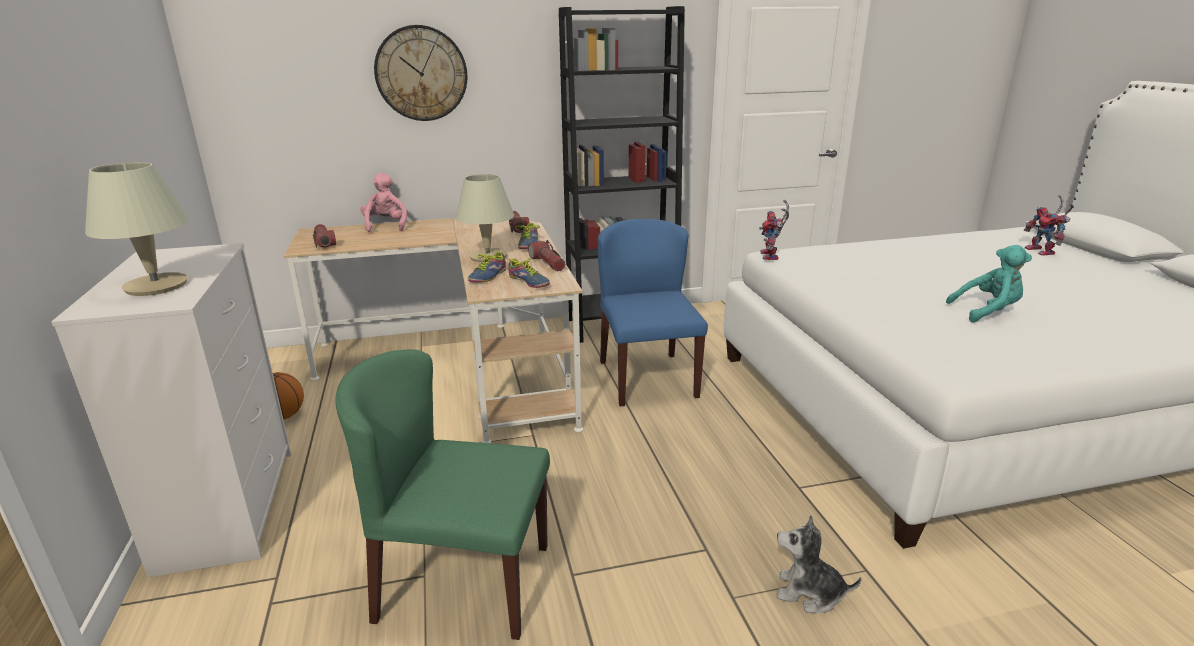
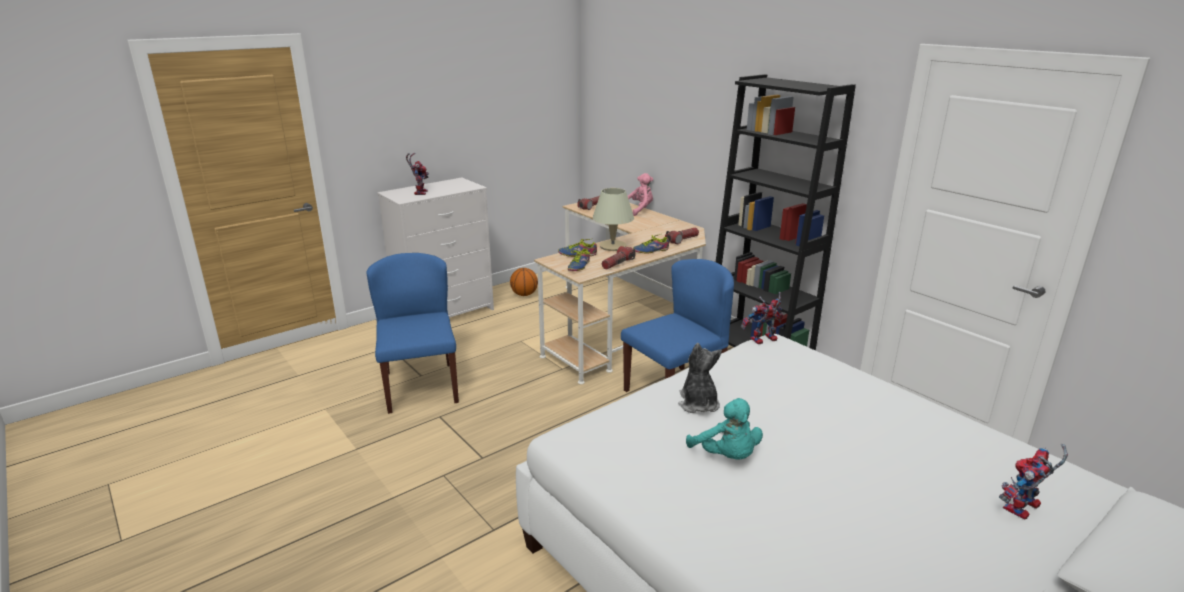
camera: 65 degrees right, 0 degrees up
beige table lamp [85,162,189,296] -> toy robot [406,153,429,195]
green chair [336,349,550,640] -> blue chair [366,253,459,414]
wall clock [374,25,467,121] -> none
plush toy [777,515,862,613] -> plush toy moved to [678,343,722,413]

